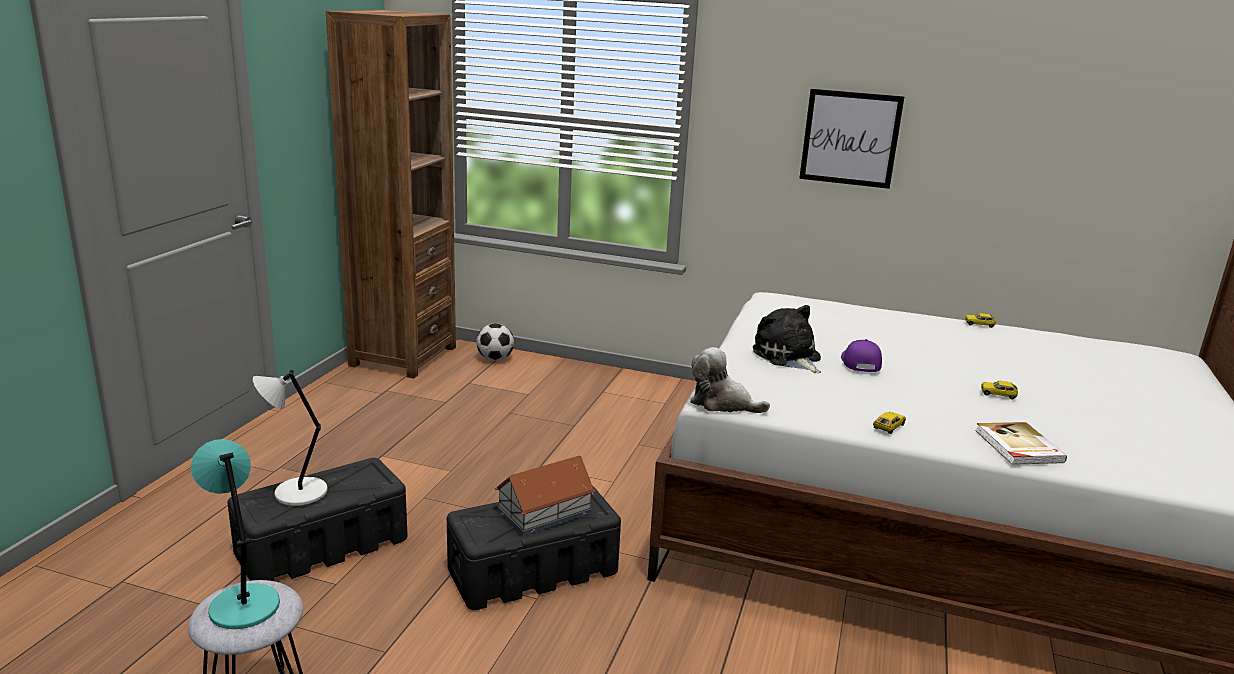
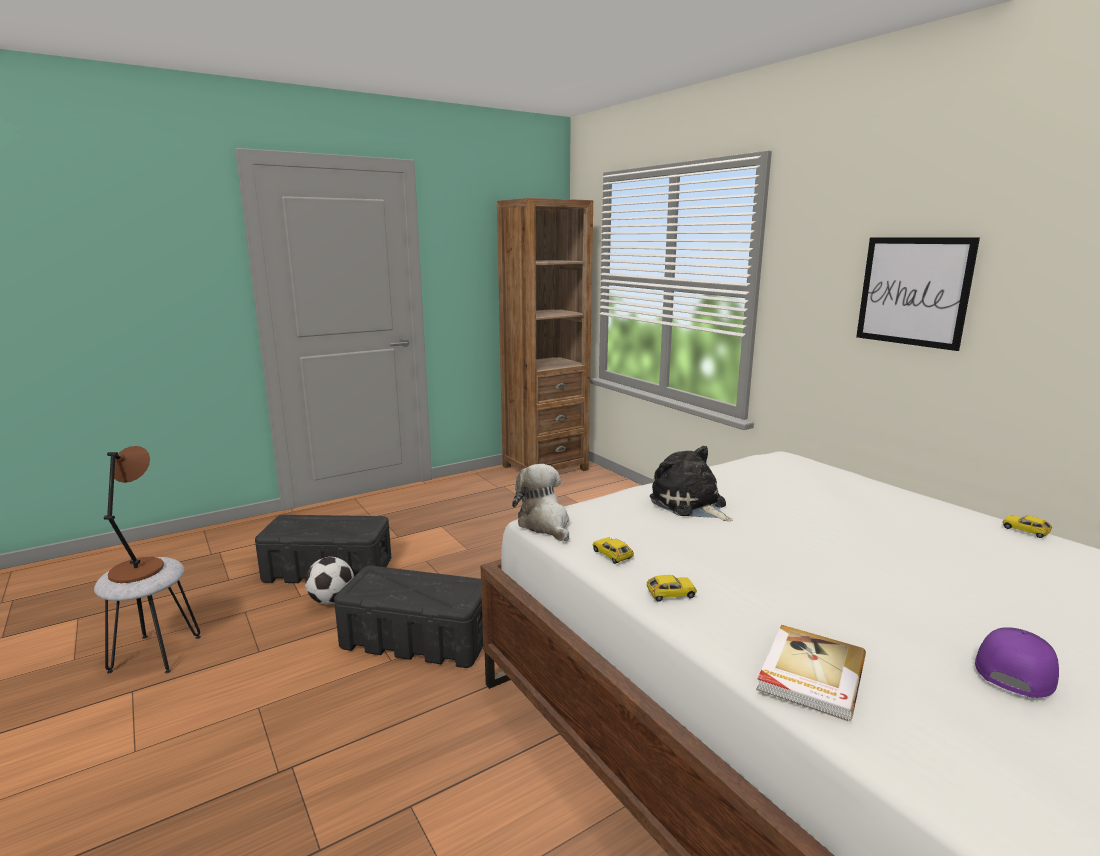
camera: 40 degrees right, 5 degrees down
turquoise table lamp [191,439,280,629] -> brown table lamp [104,446,164,583]
grey table lamp [253,370,328,506] -> none
football [476,324,514,361] -> football moved to [305,557,354,604]
toy house [495,456,595,536] -> none
plush toy [753,305,821,373] -> plush toy turned 45 degrees counterclockwise [650,446,733,521]
purple cap [841,339,882,372] -> purple cap moved to [975,627,1059,698]
toy car [981,381,1018,400] -> toy car moved to [592,537,634,564]

